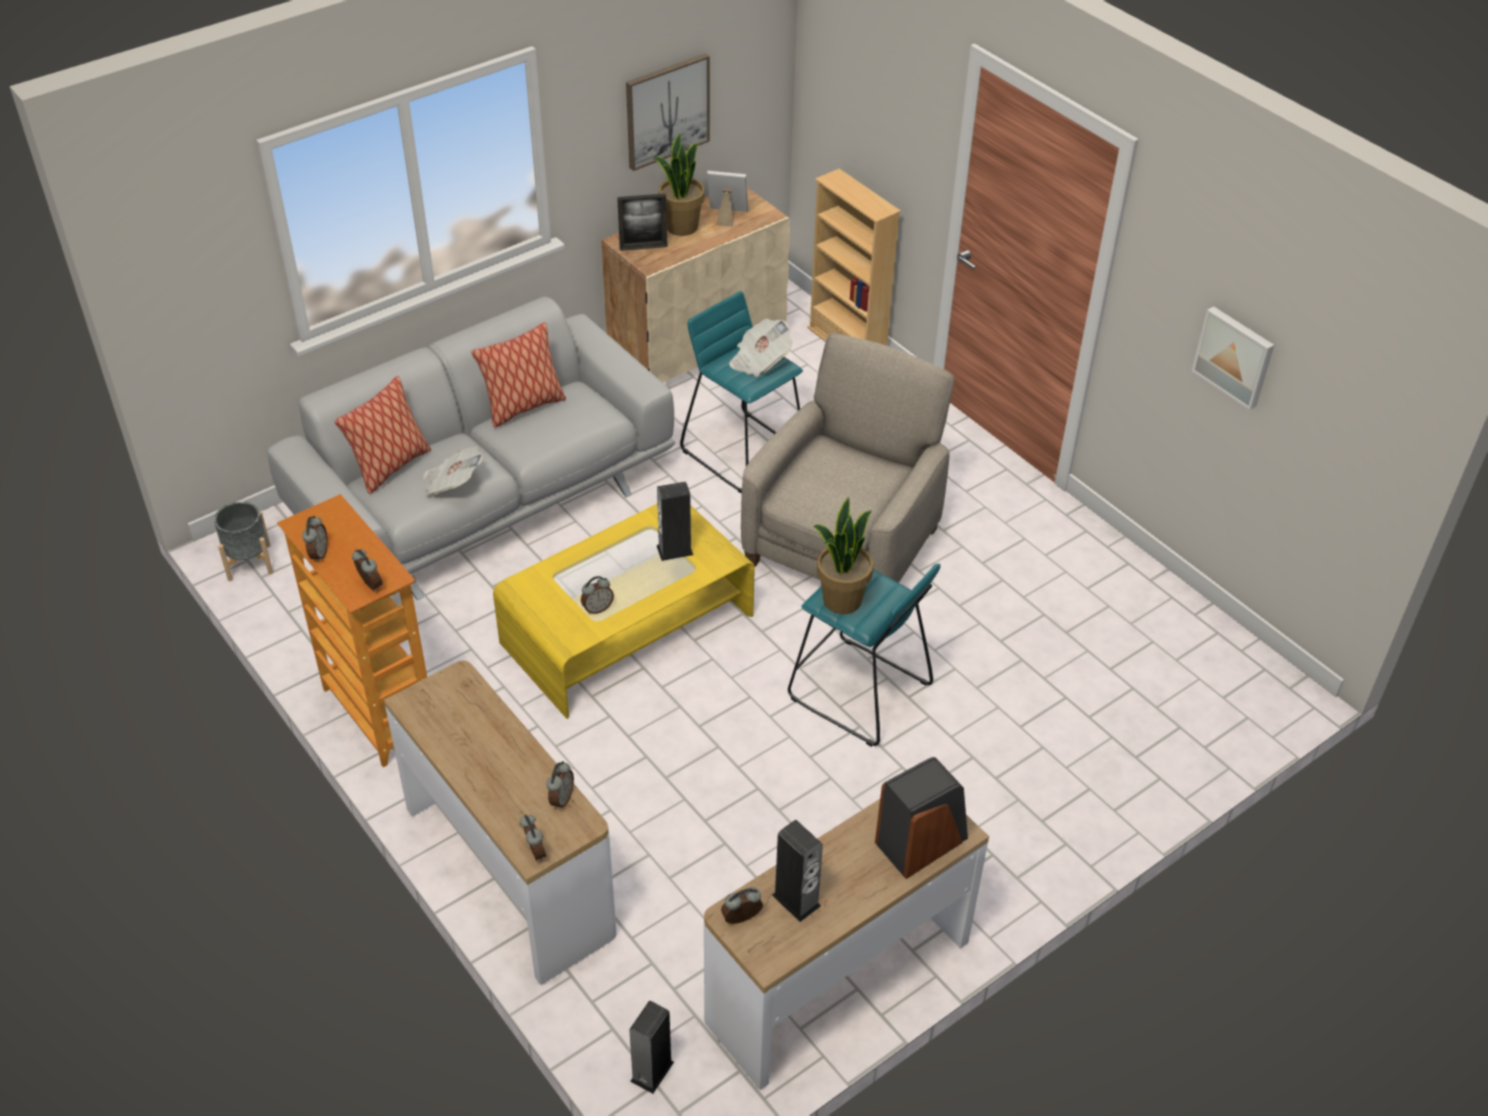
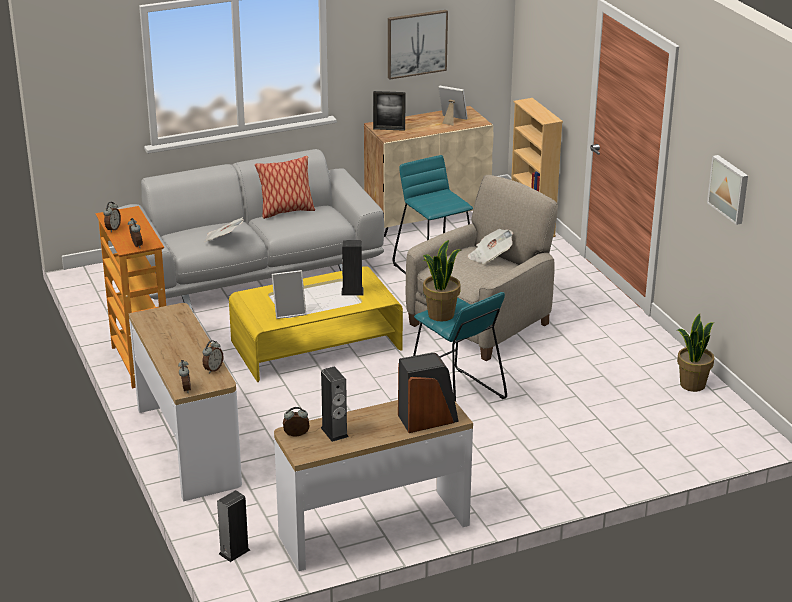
camera: 15 degrees right, 15 degrees down
grey planter [214,502,273,581] -> none
pillow [334,376,431,494] -> none
alarm clock [581,576,614,614] -> picture frame [272,270,306,319]
potted plant [653,133,705,236] -> potted plant moved to [677,314,715,392]
newspaper [729,319,793,377] -> newspaper moved to [468,229,513,264]

